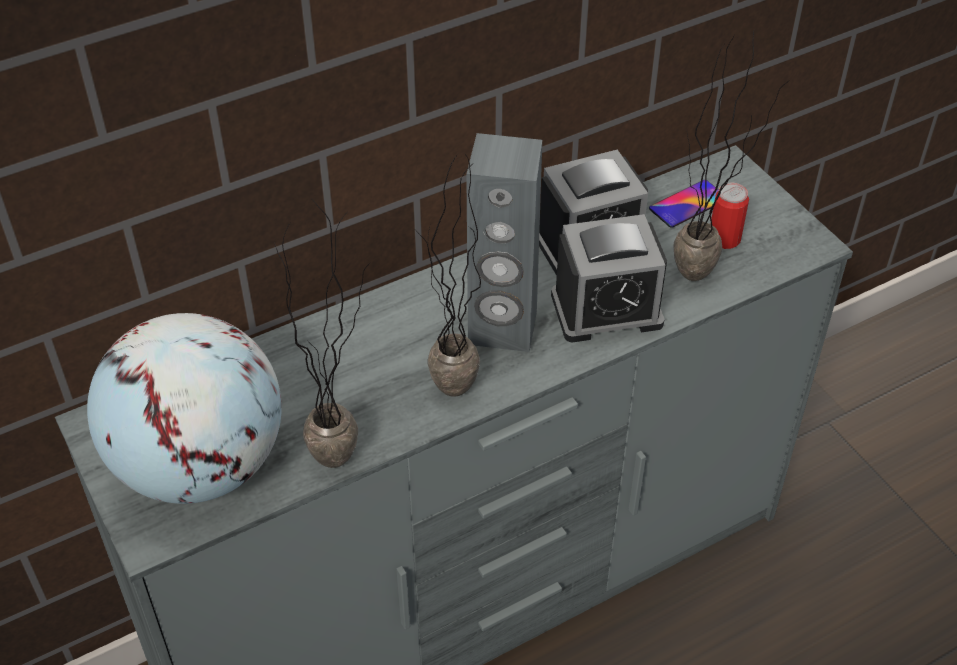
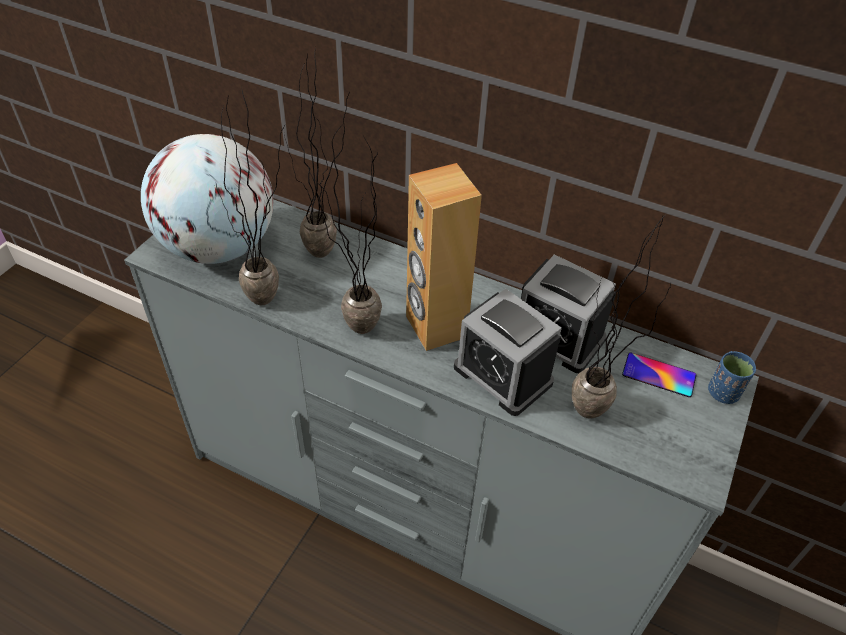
camera: 55 degrees right, 0 degrees up
grey speaker [466,133,542,352] -> brown speaker [406,163,482,351]
can [711,183,749,249] -> none
none -> potted plant [284,47,349,258]
none -> blue cup [708,351,756,404]

